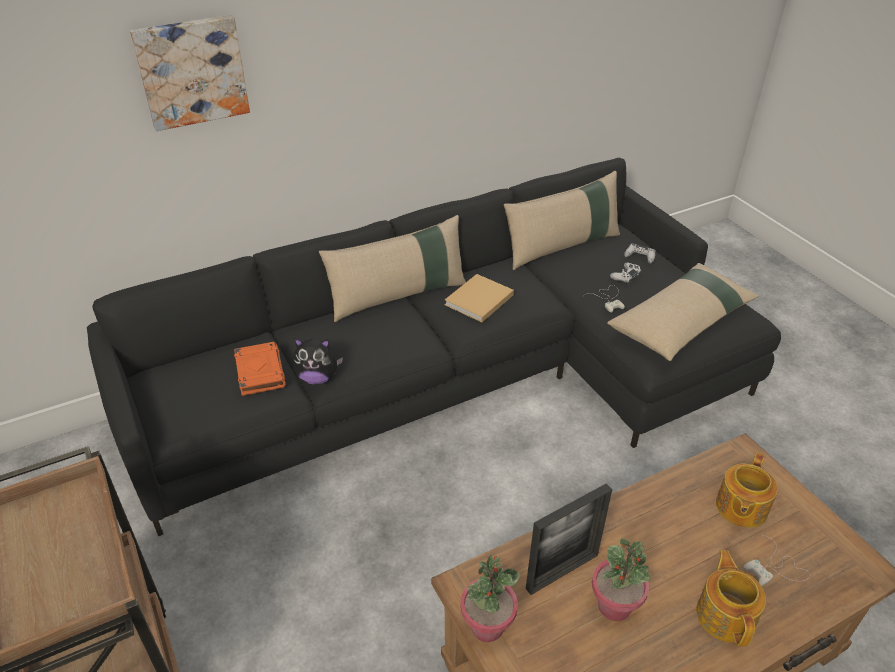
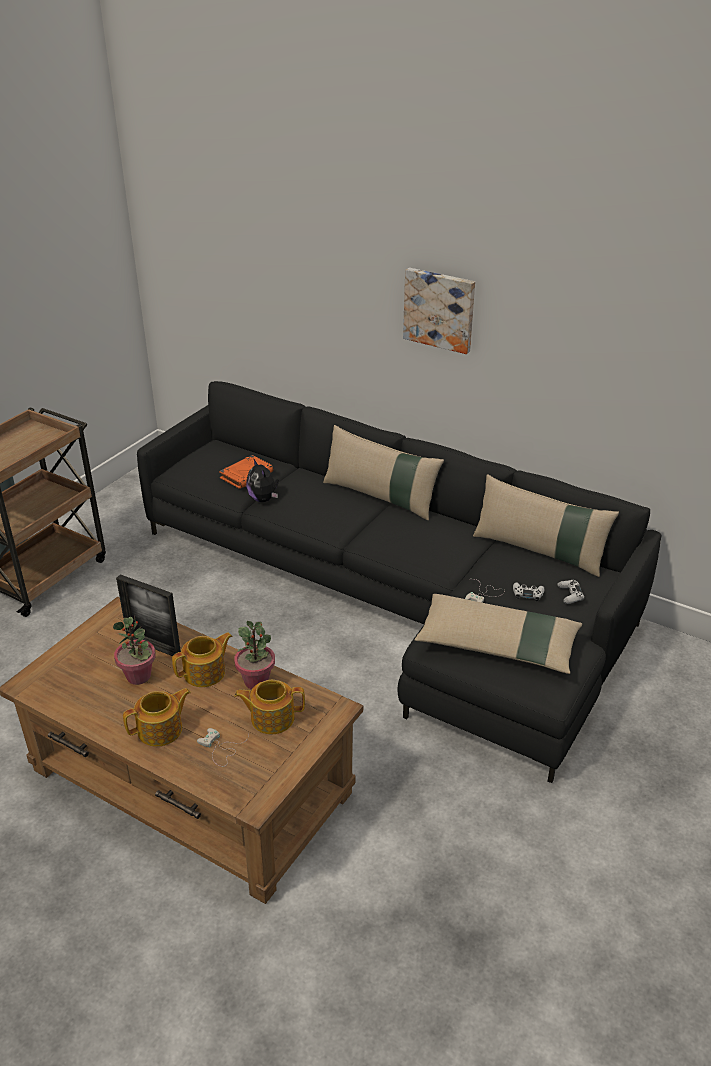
camera: 60 degrees right, 5 degrees down
picture [130,15,250,131] -> picture moved to [403,268,475,354]
beige book [445,274,514,322] -> none
potted plant [460,555,520,642] -> potted plant moved to [234,621,275,690]
none -> teapot [172,632,232,687]

